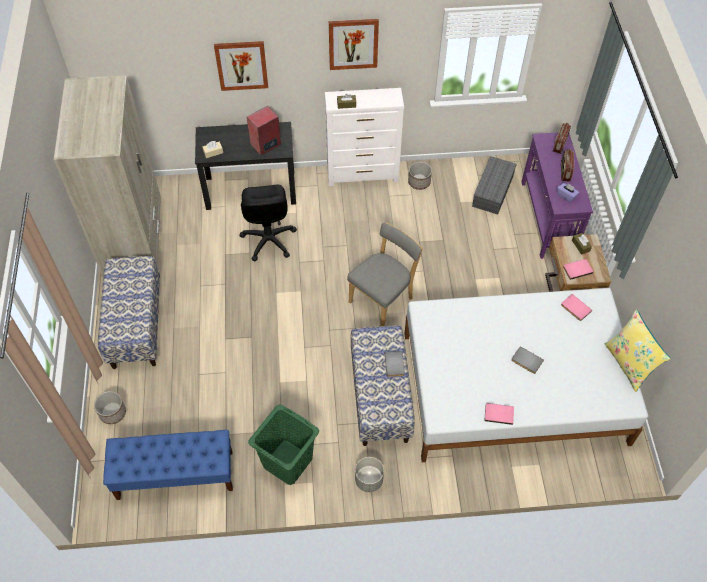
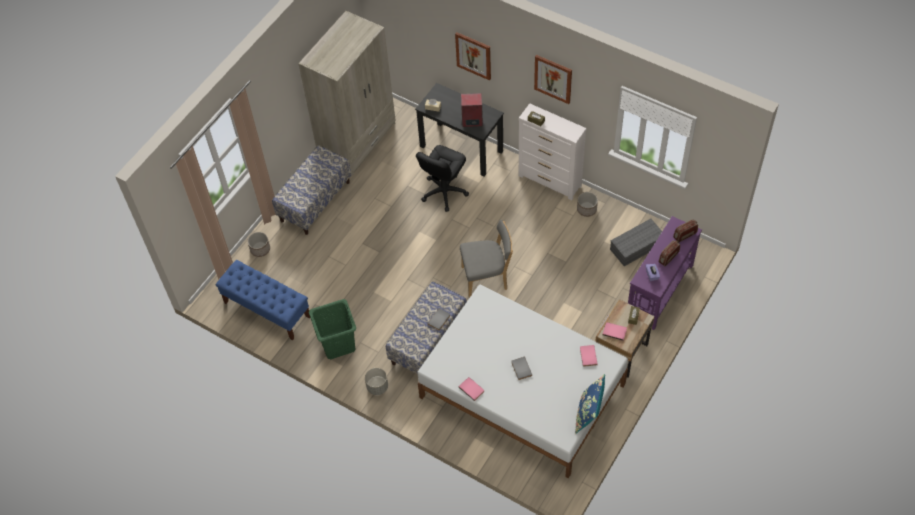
camera: 40 degrees right, 0 degrees up
yellow pillow [605,310,671,392] -> blue pillow [575,374,605,434]

